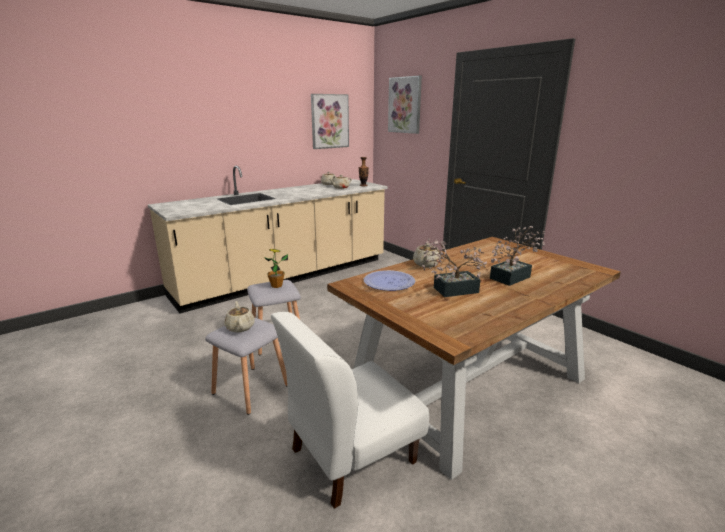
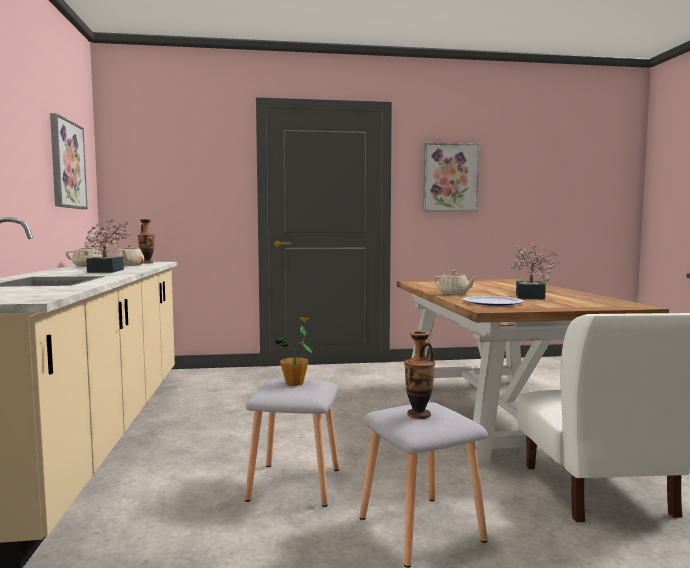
camera: 60 degrees left, 15 degrees down
beige teapot [224,301,255,332] -> vase [404,331,435,419]
picture [388,76,422,134] -> picture moved to [423,143,479,212]
potted plant [490,226,545,286] -> potted plant moved to [84,219,130,273]

